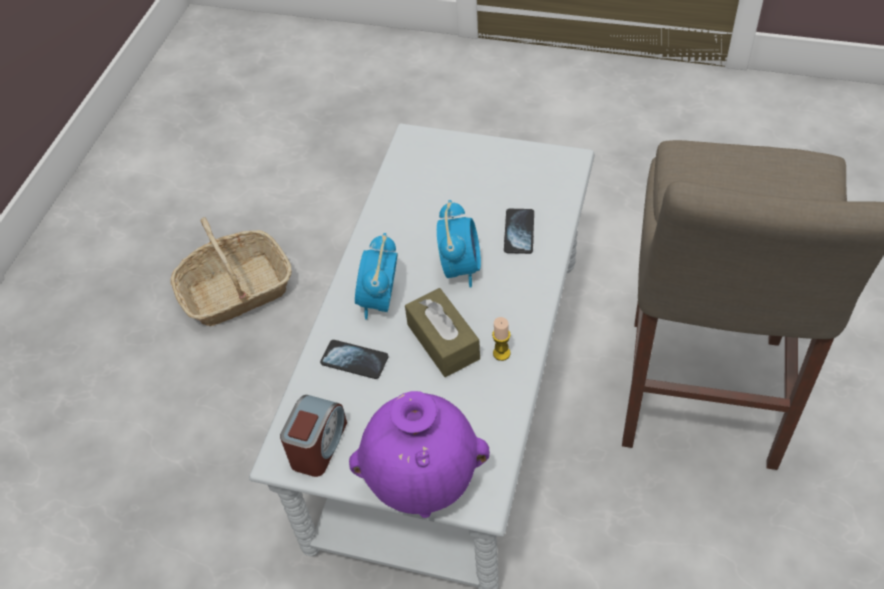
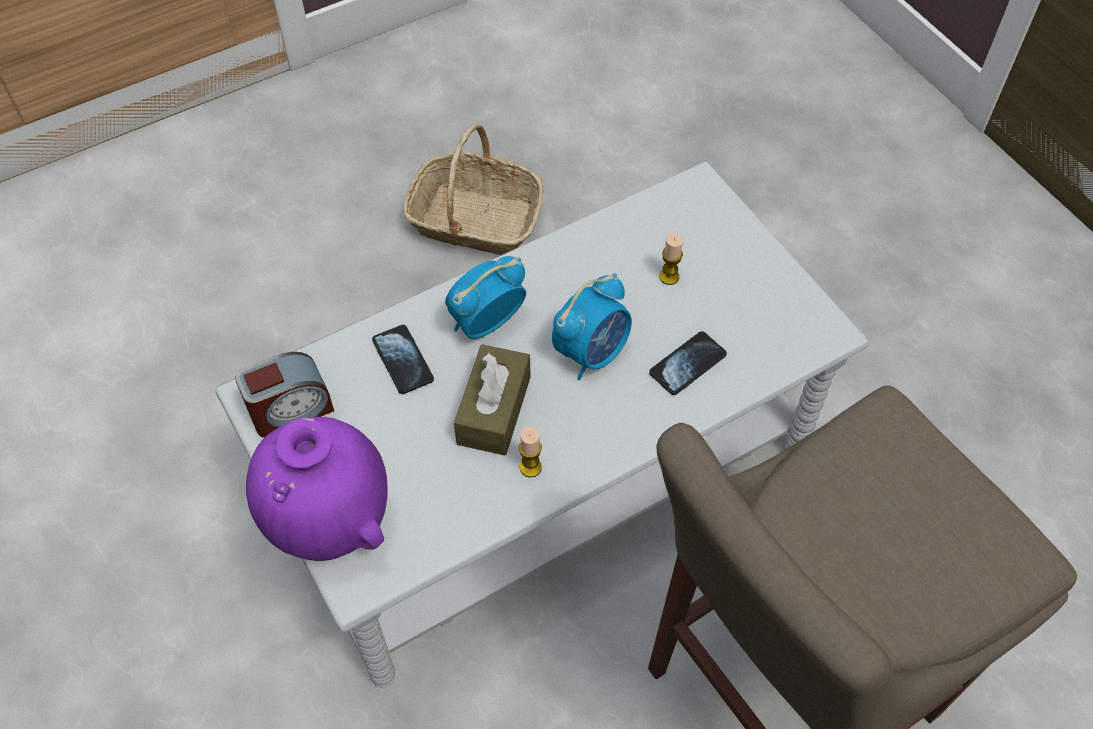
camera: 40 degrees right, 5 degrees up
none -> candle [659,233,683,285]

